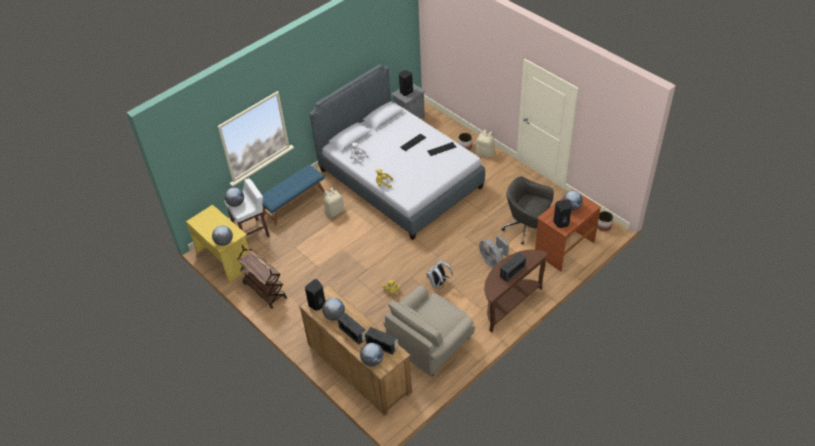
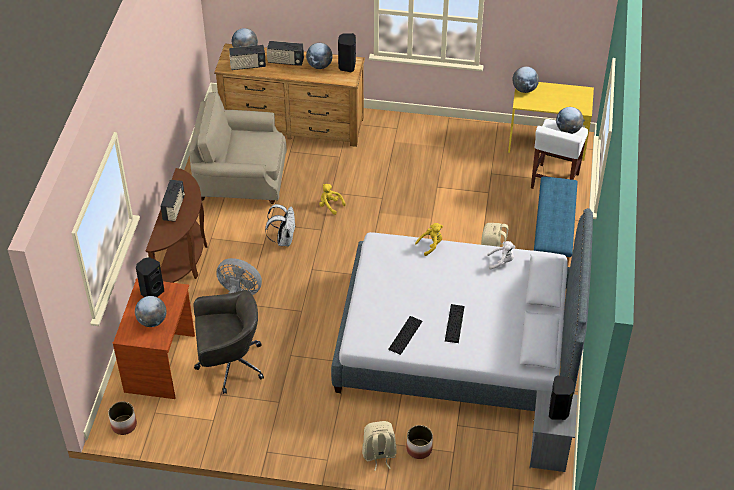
camera: 140 degrees right, 0 degrees up
brown cart [237,245,287,309] -> none
beige armchair [383,285,475,376] -> beige armchair turned 90 degrees counterclockwise [189,92,287,204]

